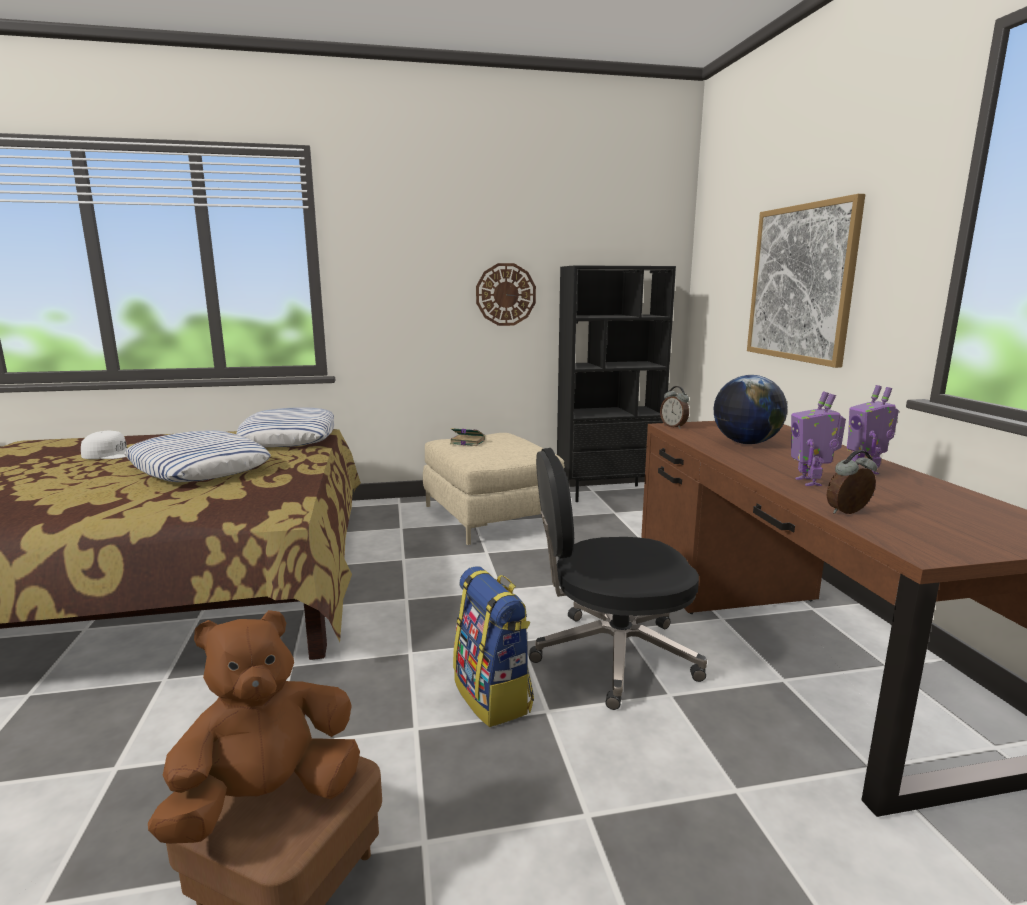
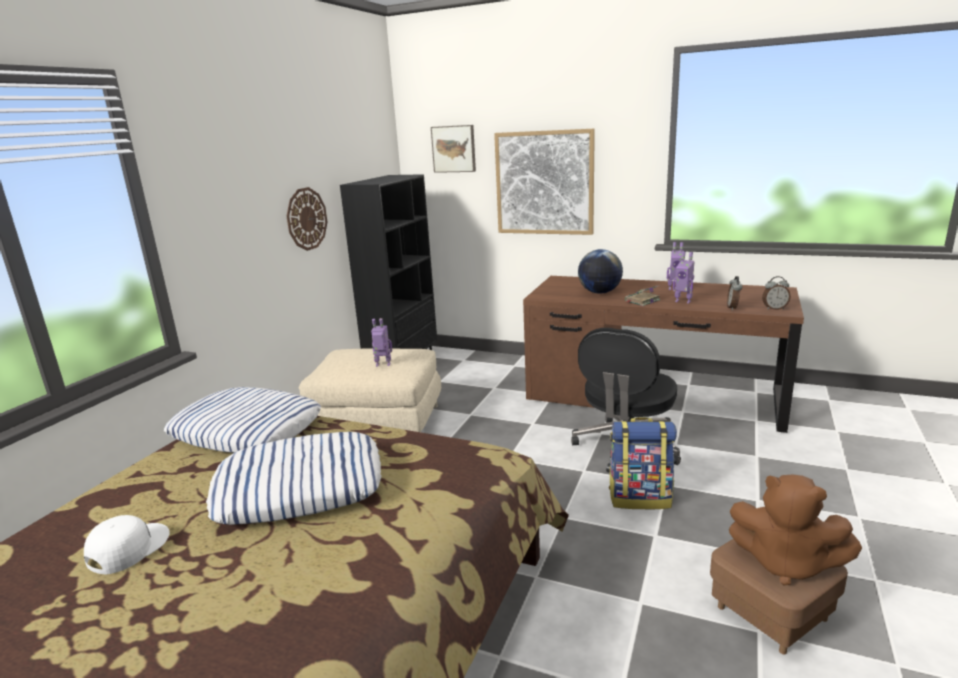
camera: 55 degrees left, 5 degrees up
brown plush toy [148,610,360,844] -> brown plush toy turned 60 degrees counterclockwise [729,475,862,586]
book [450,428,485,446] -> book moved to [625,285,661,306]
alarm clock [660,386,689,429] -> alarm clock moved to [762,276,791,310]
none -> toy robot [371,318,392,367]
none -> picture [431,125,476,173]

